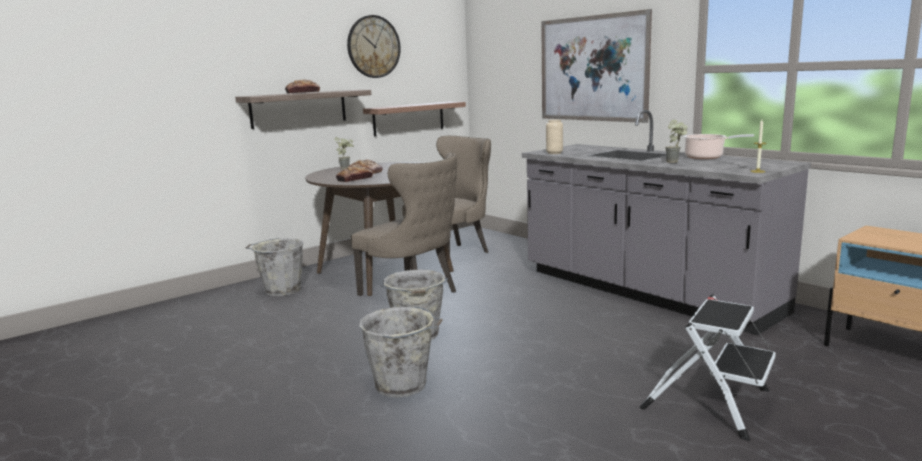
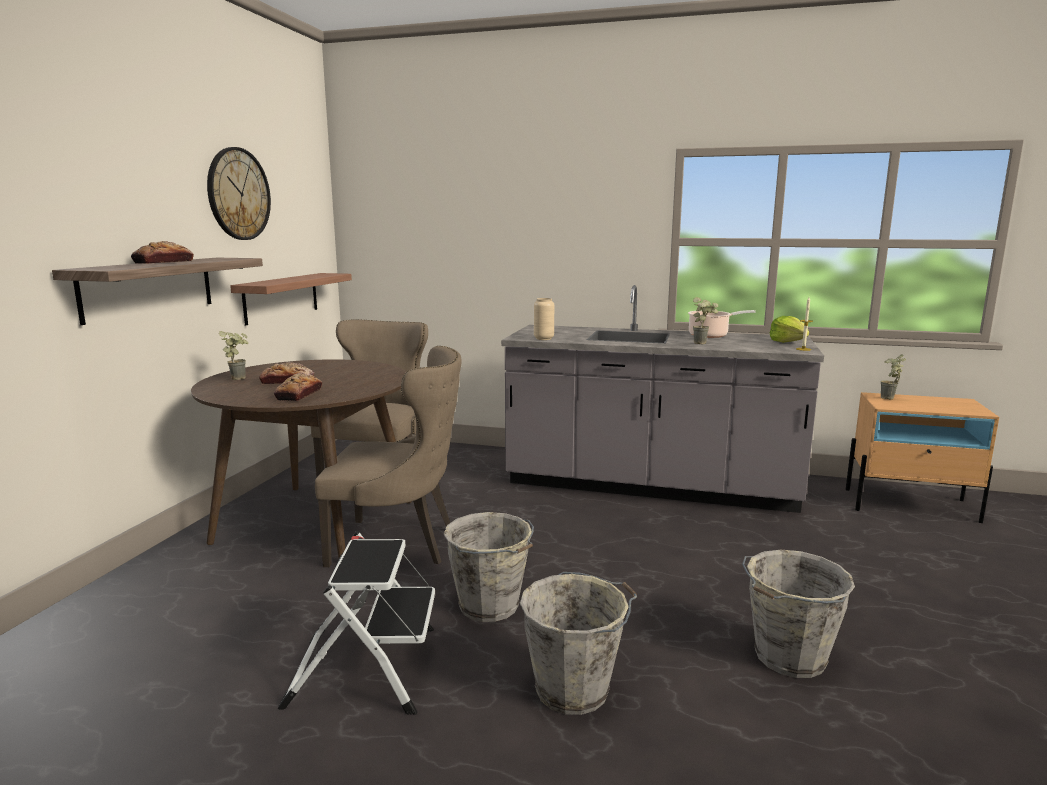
camera: 35 degrees left, 0 degrees up
grey bucket [246,238,304,296] -> grey bucket moved to [742,550,855,678]
picture [541,9,652,123] -> none
step ladder [639,294,776,441] -> step ladder moved to [278,531,435,715]
none -> lettuce [770,316,809,343]
none -> potted plant [881,354,906,400]

